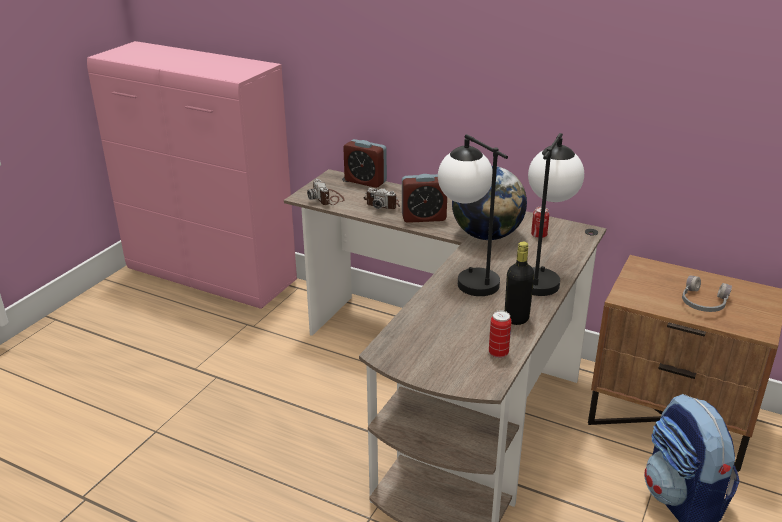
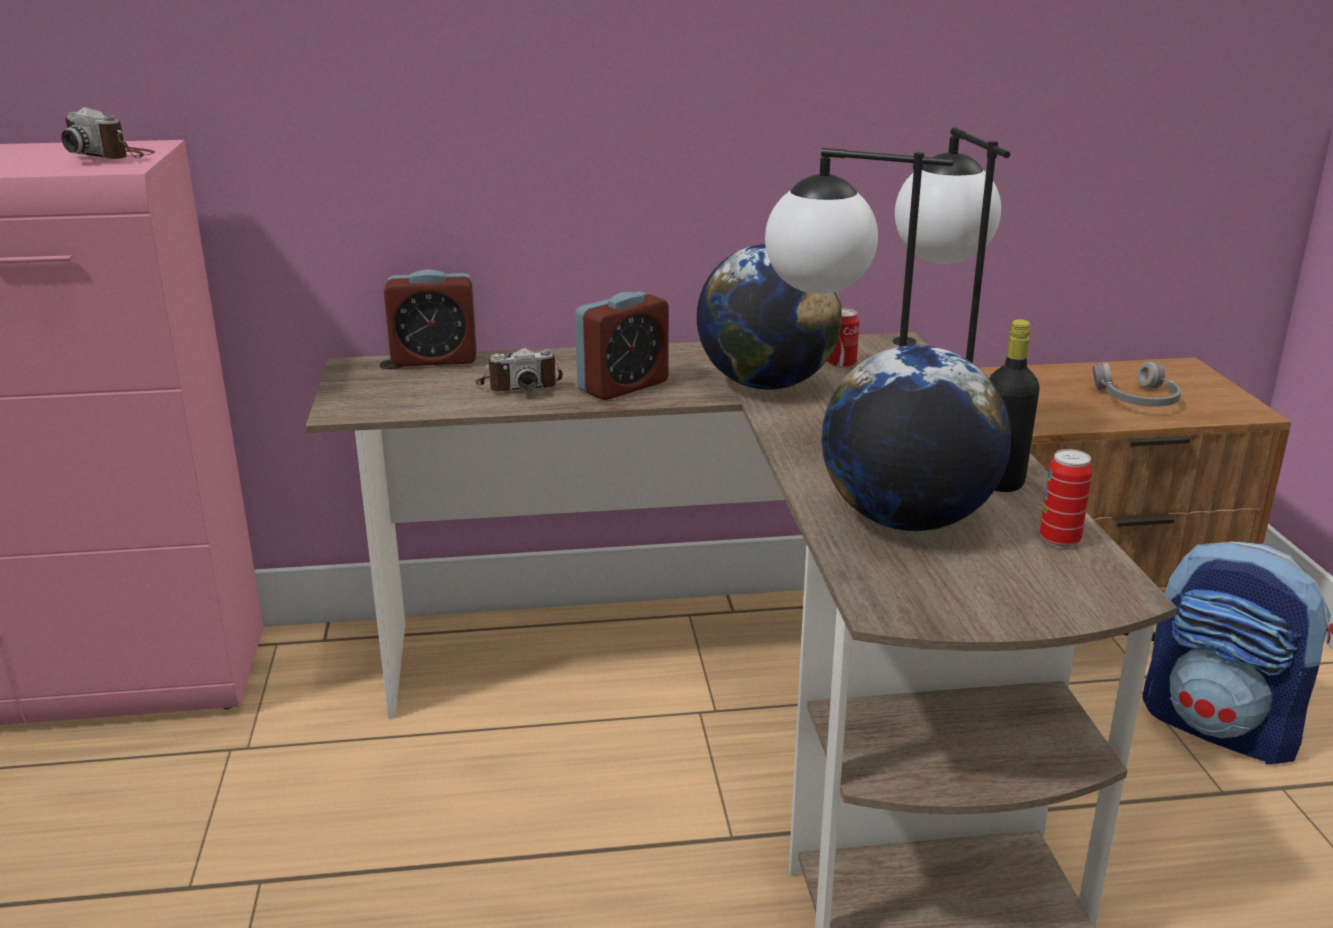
camera: 35 degrees left, 5 degrees down
camera [307,179,345,205] -> camera moved to [62,107,155,159]
none -> globe [822,345,1011,531]

